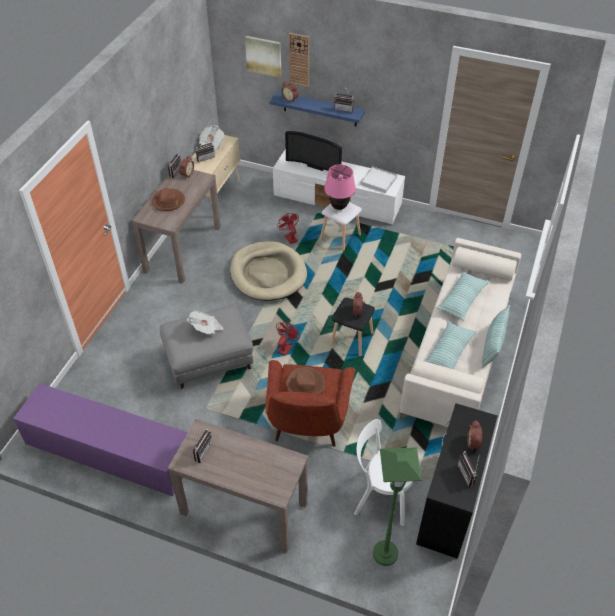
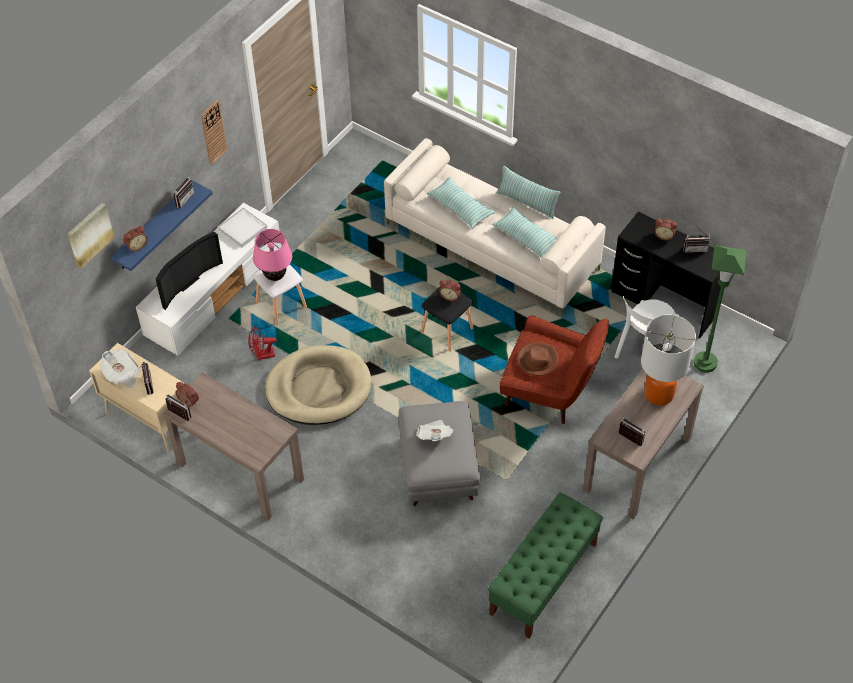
camera: 75 degrees left, 5 degrees up
purple tv stand [13,383,188,496] -> green bench [488,492,603,639]
brown hat [152,188,185,211] -> none
red fan [276,322,300,356] -> none
wall clock [289,33,309,87] -> wall clock moved to [201,100,227,165]
none -> table lamp [641,314,696,405]

